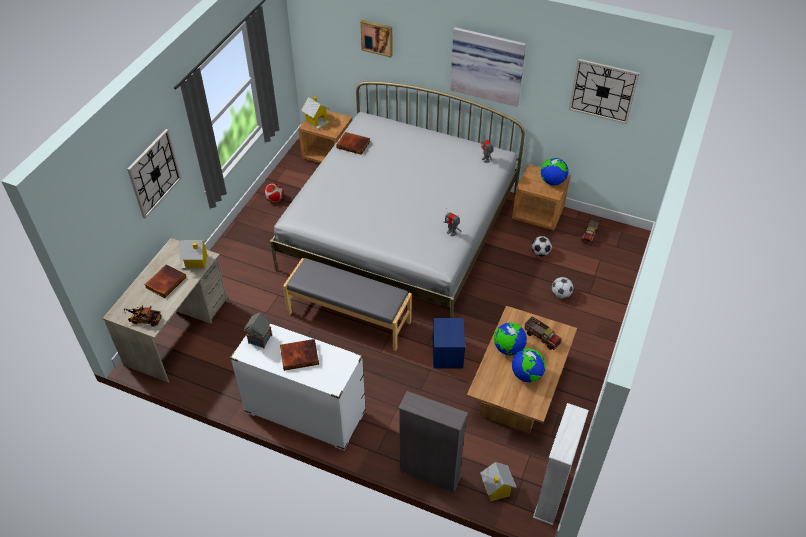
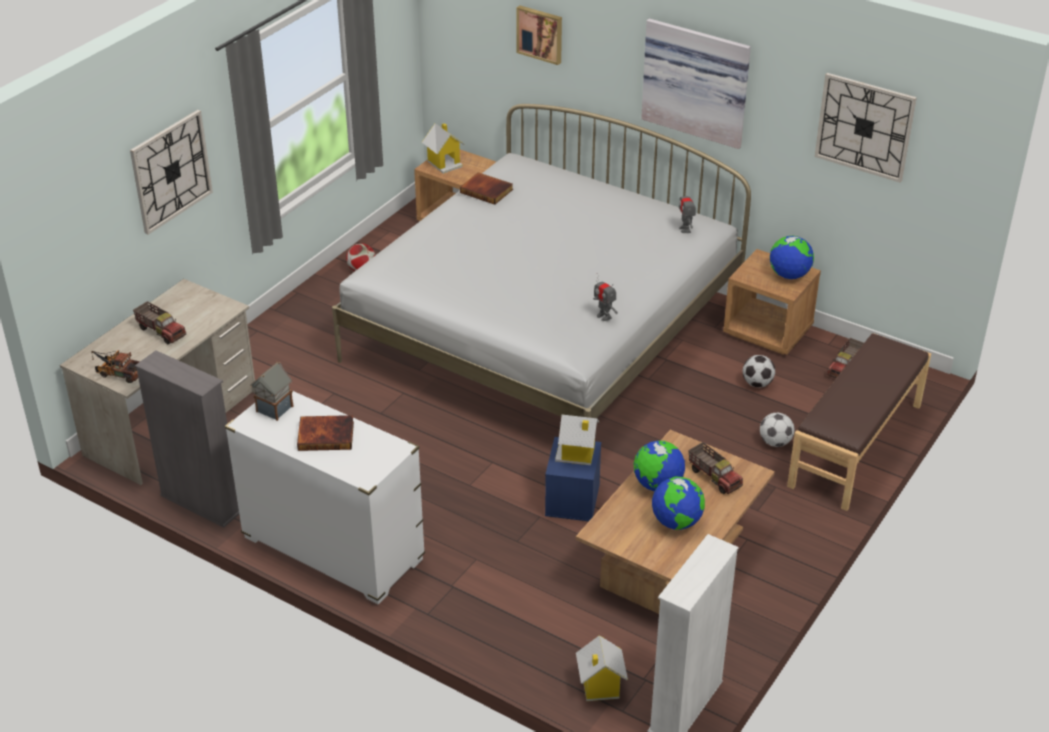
camera: 10 degrees right, 10 degrees down
book [145,264,186,298] -> toy truck [133,301,186,344]
toy house [180,240,208,269] -> toy house moved to [555,415,599,465]
grey bench [283,258,412,351] -> none
grey bookcase [398,391,468,493] -> grey bookcase moved to [135,350,239,527]
none -> brown bench [787,333,931,511]

